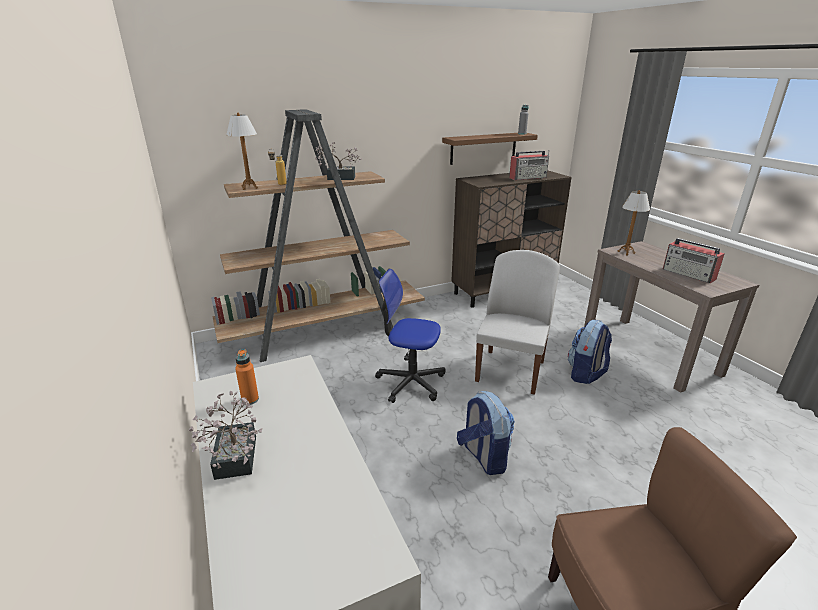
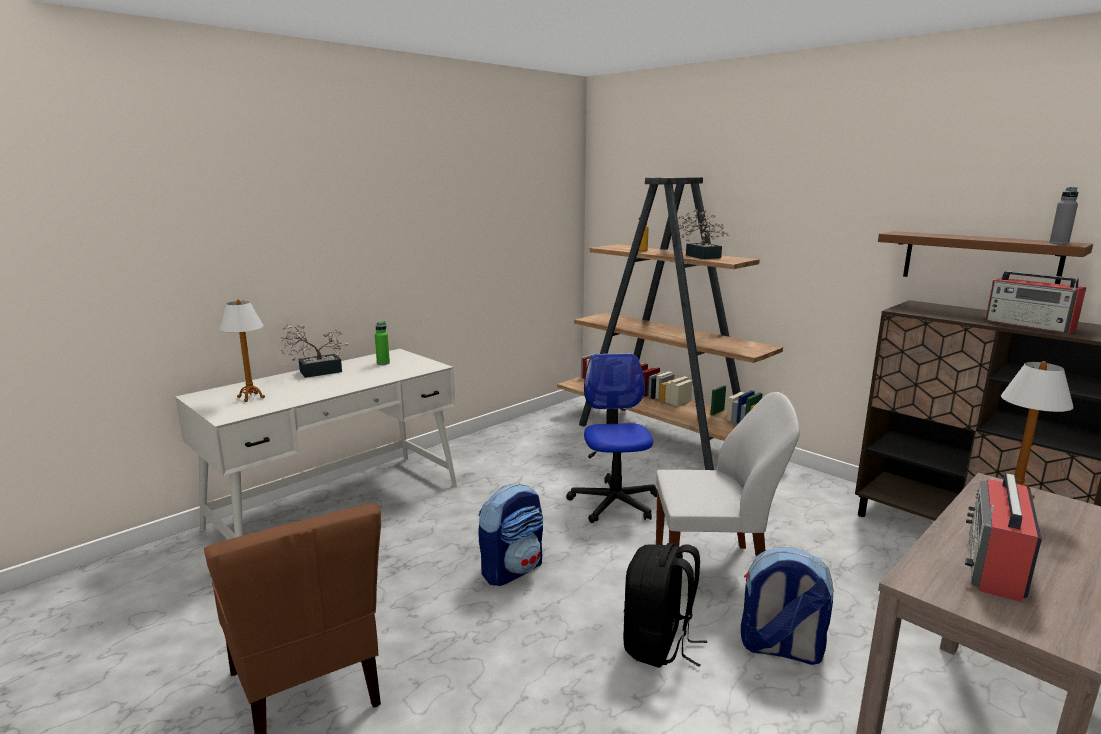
camera: 70 degrees right, 10 degrees down
table lamp [226,113,258,190] -> table lamp moved to [219,299,265,402]
orange bottle [235,349,259,405] -> green bottle [375,321,390,365]
none -> black backpack [623,543,707,668]

